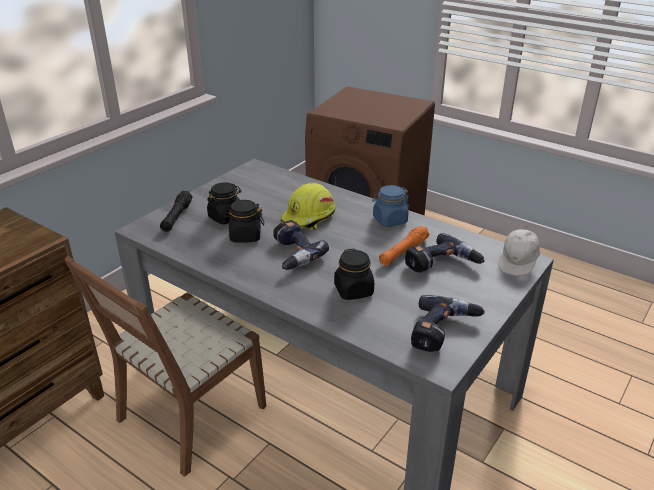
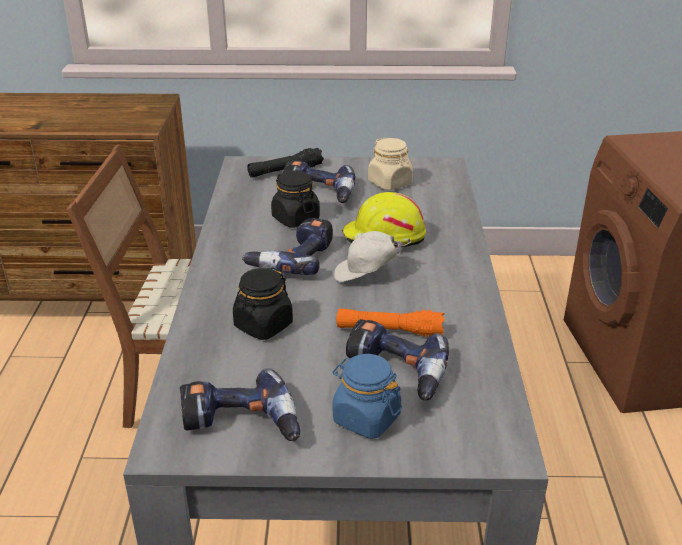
camera: 55 degrees right, 0 degrees up
black jar [207,182,241,224] -> power drill [283,160,355,203]
blue jar [372,185,409,227] -> blue jar moved to [333,354,402,439]
white cap [498,226,540,276] -> white cap moved to [334,231,411,282]
none -> beige jar [368,138,413,190]

